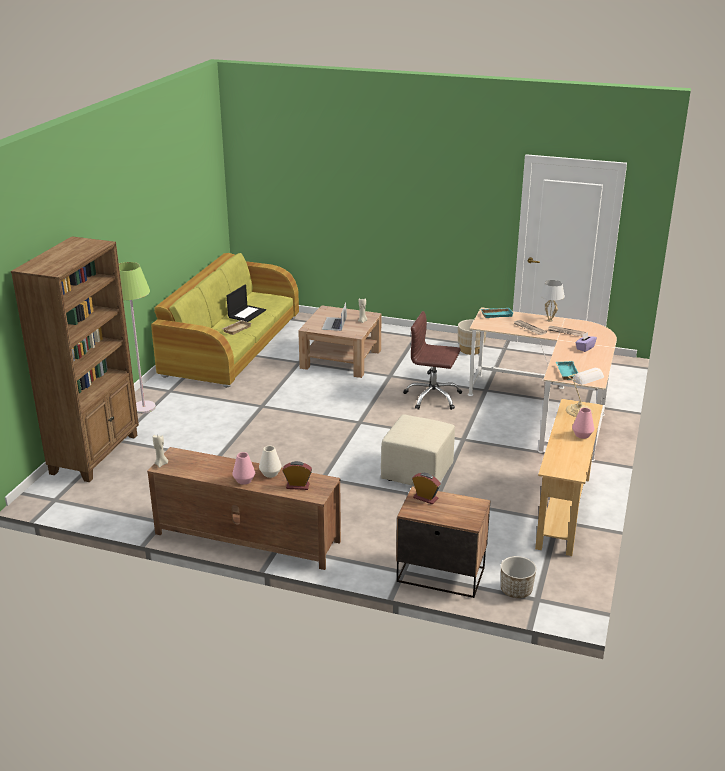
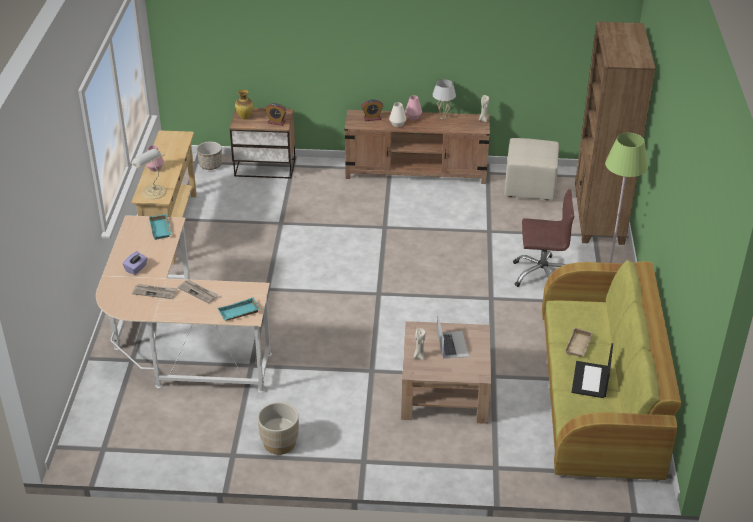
camera: 165 degrees right, 10 degrees up
beige ottoman [381,414,455,486] -> beige ottoman moved to [504,138,559,200]
brown office chair [403,311,462,410] -> brown office chair moved to [513,189,574,287]
white table lamp [540,280,565,322] -> white table lamp moved to [432,79,456,119]
none -> vase [235,89,253,119]

